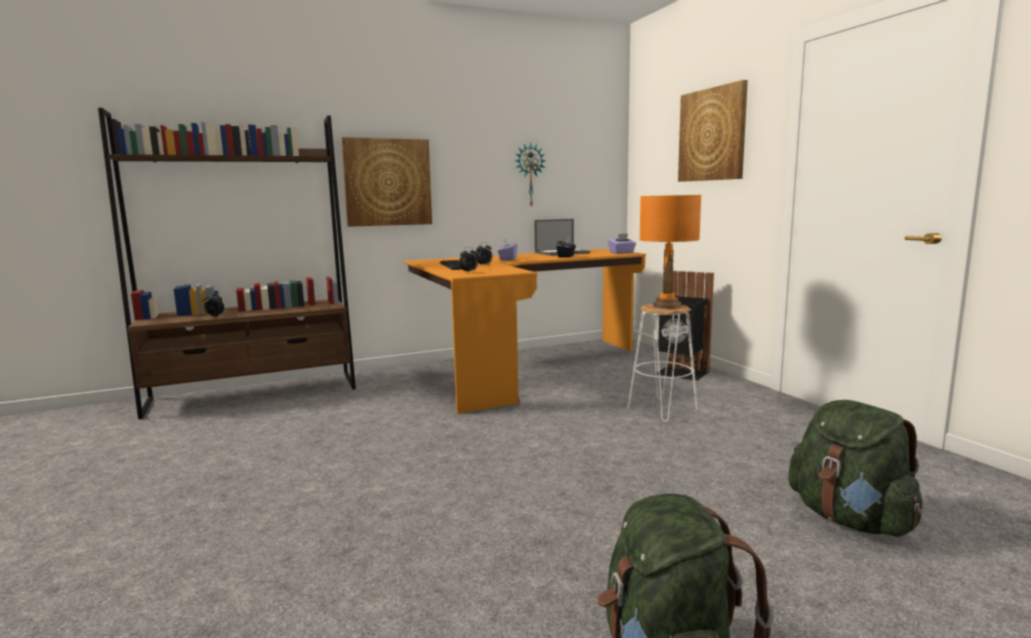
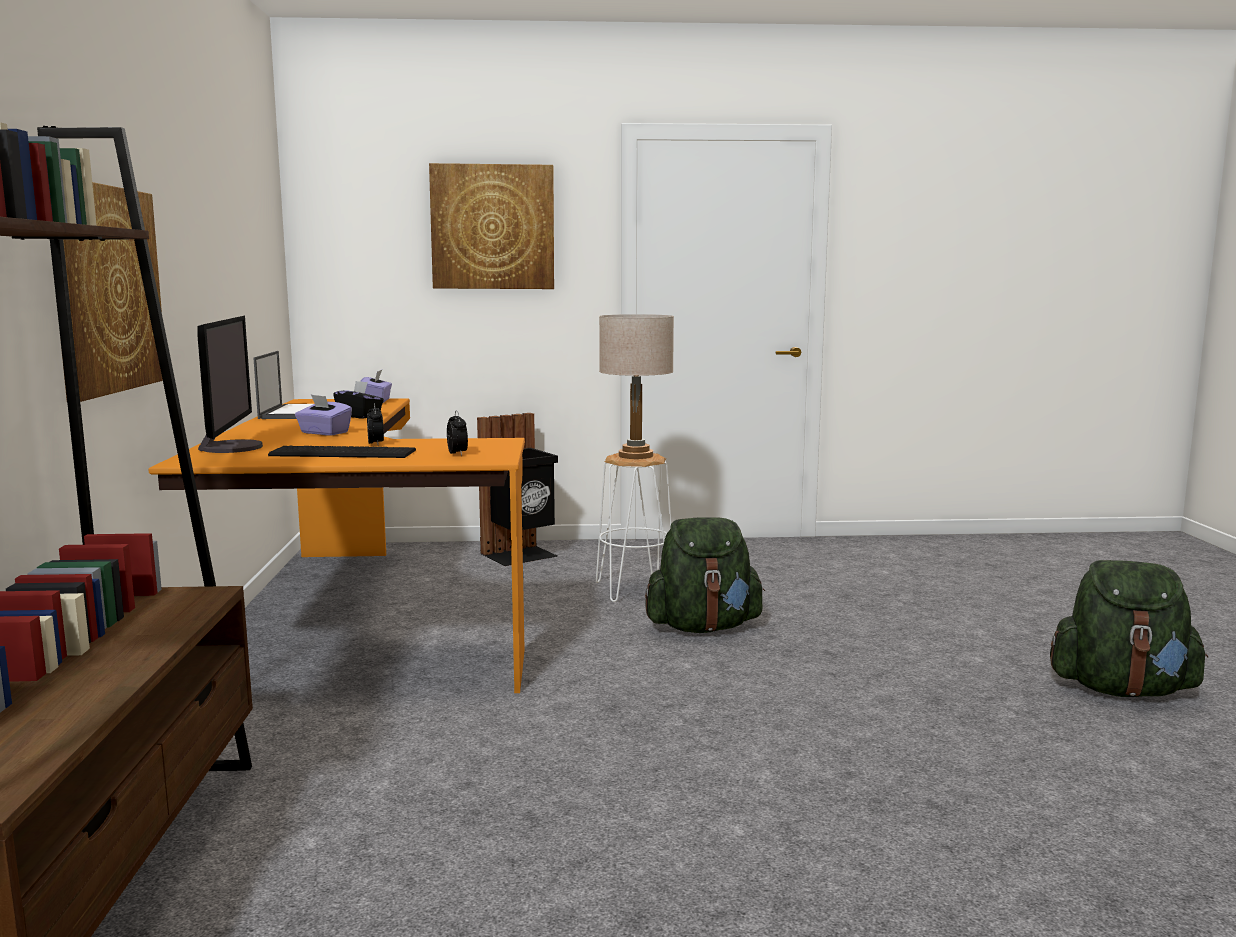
camera: 70 degrees left, 0 degrees up
alarm clock [202,293,224,316] -> none
wall clock [515,142,546,208] -> none
orange table lamp [639,195,701,309] -> beige table lamp [599,314,674,459]
green backpack [788,400,922,537] -> green backpack moved to [645,517,765,633]
none -> monitor [197,316,263,453]

